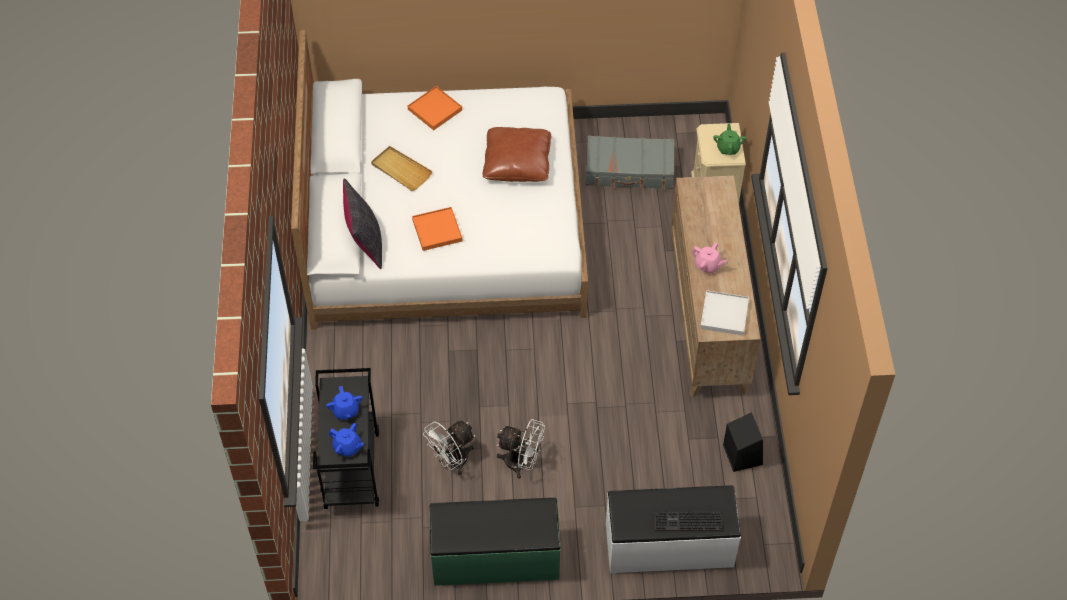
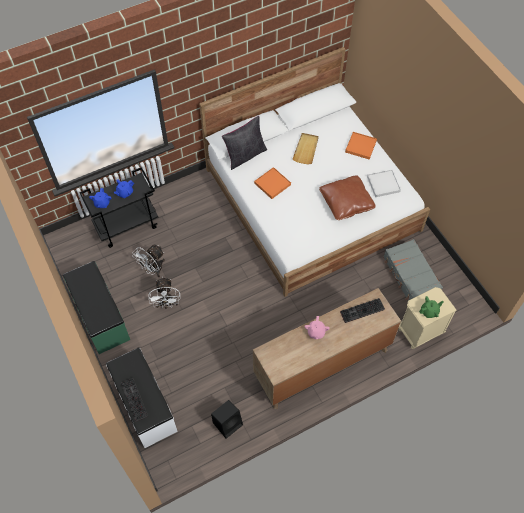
camera: 65 degrees right, 5 degrees up
white fan [423,421,475,475] -> white fan turned 75 degrees counterclockwise [132,245,165,277]
white tray [700,290,749,335] -> white tray moved to [367,170,401,197]
none -> keyboard [340,298,385,323]

